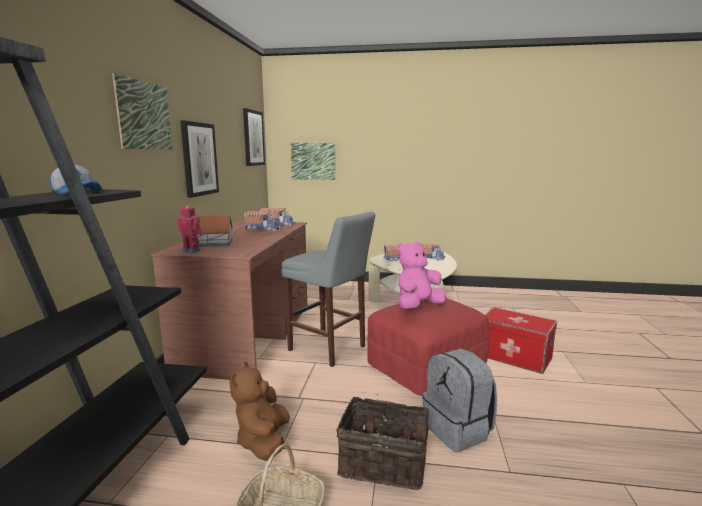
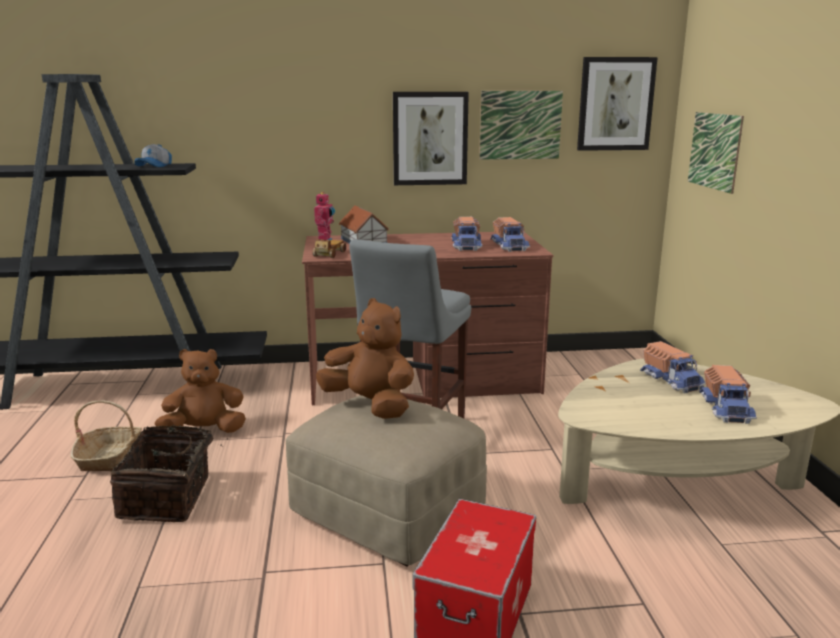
camera: 75 degrees right, 5 degrees up
picture [112,73,173,150] -> picture moved to [479,91,563,160]
red ottoman [367,298,489,396] -> beige ottoman [286,395,487,567]
pink plush toy [398,242,446,309] -> brown plush toy [316,298,414,419]
grey backpack [422,348,497,452] -> none
none -> toy car [312,239,346,258]

